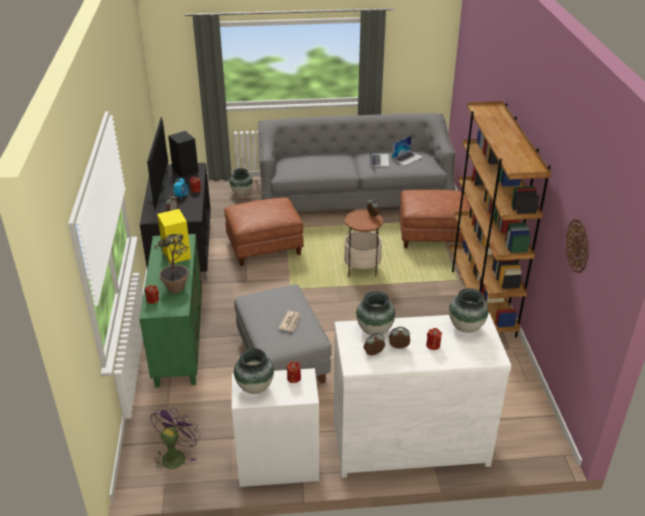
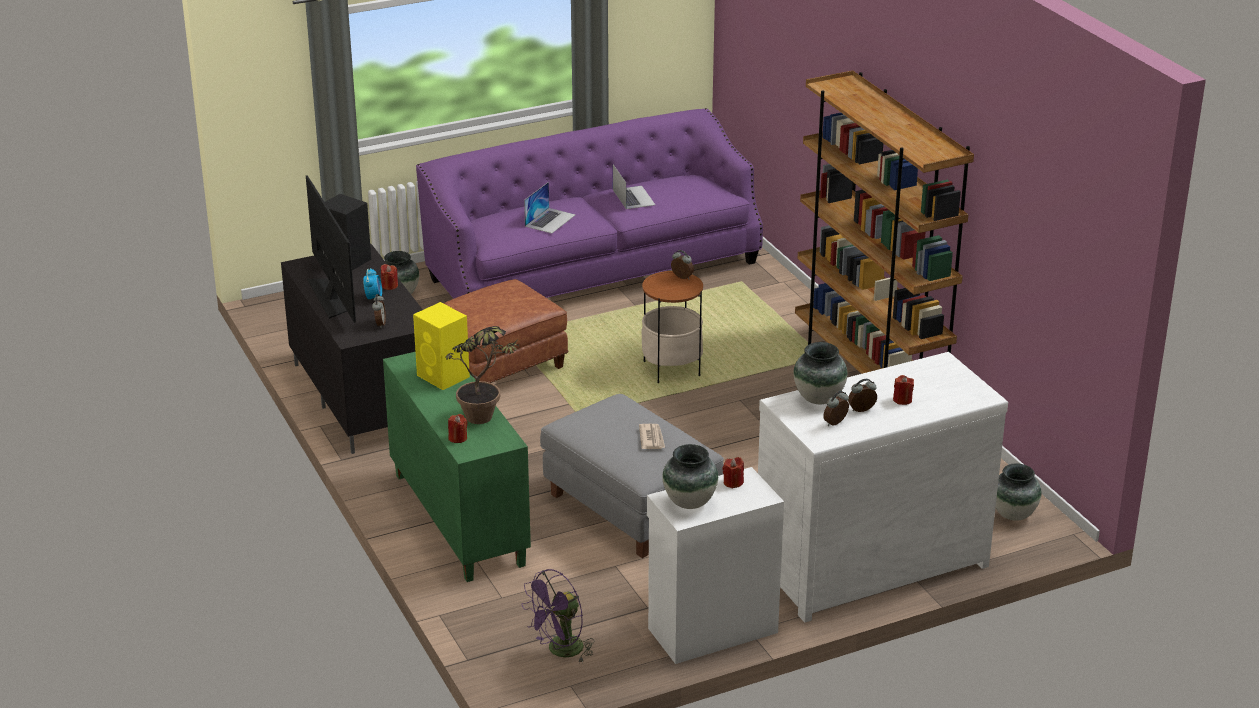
camera: 20 degrees left, 5 degrees down
purple fan [150,406,201,472] -> purple fan turned 135 degrees counterclockwise [521,569,595,662]
grey sofa [258,113,455,211] -> purple sofa [416,108,763,299]
laptop [392,136,423,166] -> laptop moved to [524,182,576,233]
brown ottoman [399,189,470,248] -> none
vase [449,288,488,333] -> vase moved to [996,463,1041,521]
wall clock [566,219,588,273] -> none

